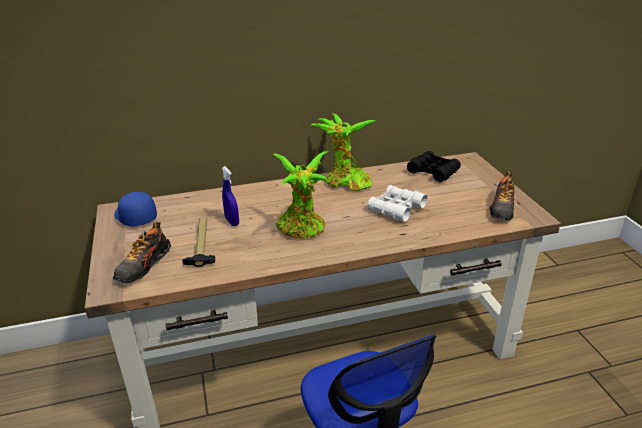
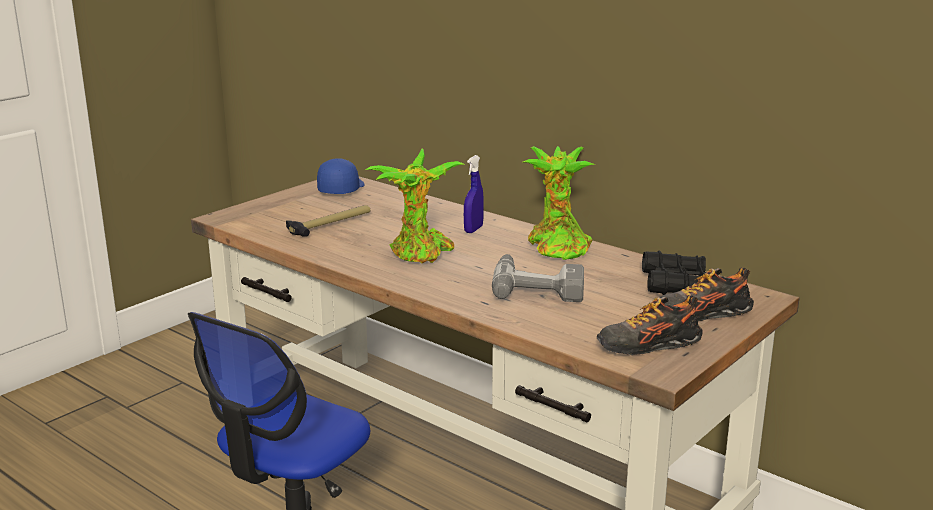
camera: 55 degrees right, 10 degrees down
shoe [113,222,171,283] -> shoe moved to [659,268,754,321]
blue spray bottle [222,166,239,226] -> blue spray bottle moved to [464,155,484,233]
white binoculars [367,185,427,222] -> power drill [492,254,584,302]

